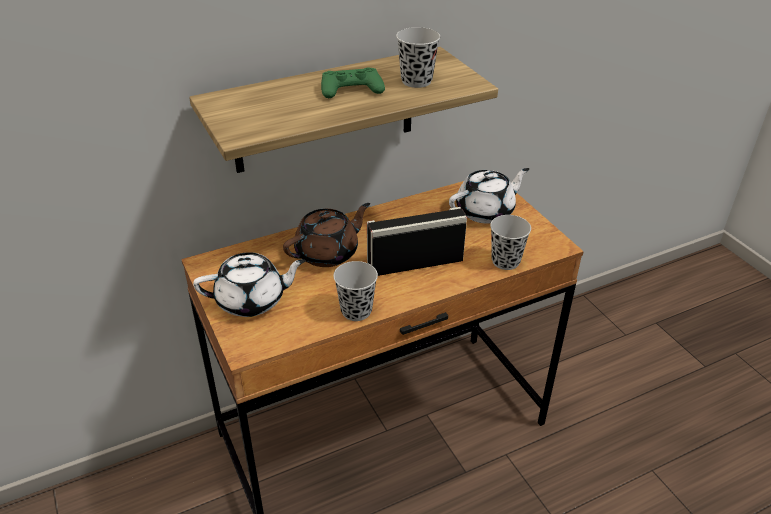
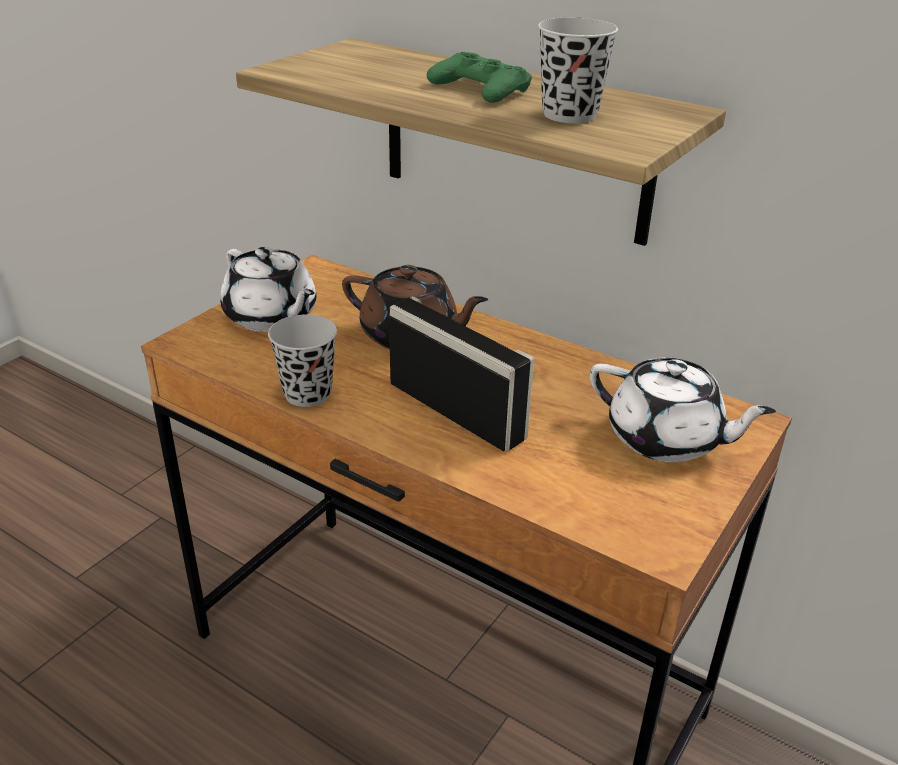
camera: 60 degrees right, 5 degrees down
black cup [490,215,531,270] -> none

